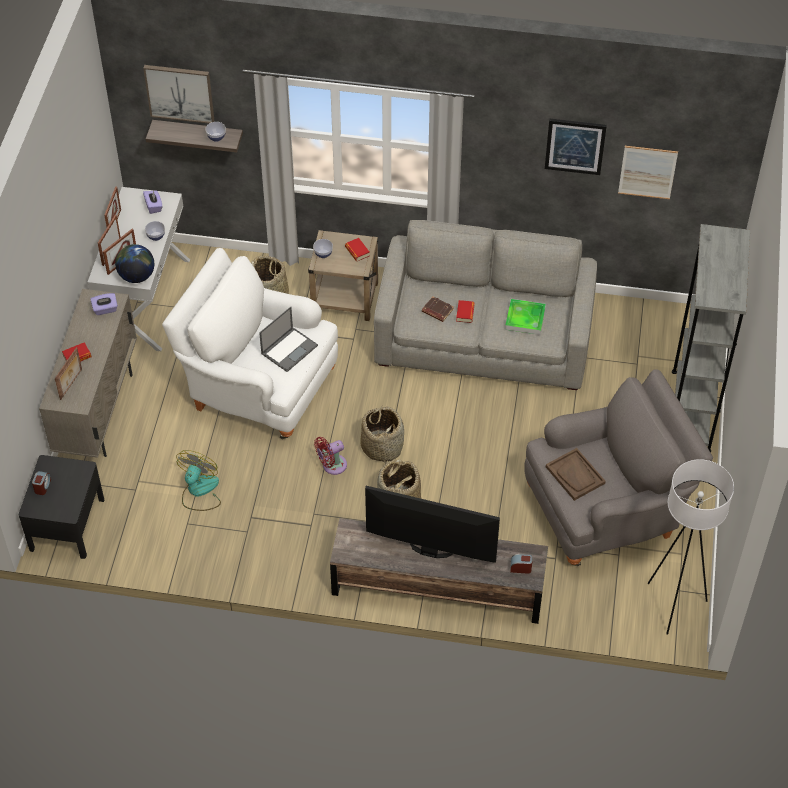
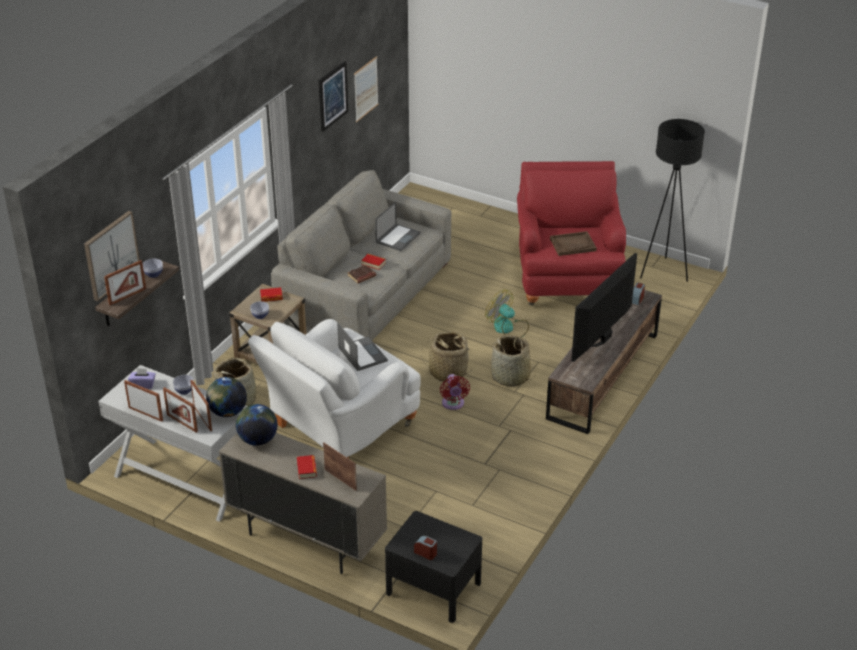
camera: 70 degrees left, 15 degrees down
purple tissue box [90,293,118,315] -> globe [236,404,278,446]
fan [176,450,221,511] -> fan moved to [485,290,529,337]
tray [505,299,546,335] -> laptop [375,202,421,251]
grey armchair [524,370,713,567] -> red armchair [517,161,626,306]
white floor lamp [647,459,734,635] -> black floor lamp [640,119,705,282]
grey bookcase [672,224,750,453] -> none
none -> picture frame [104,260,146,305]

